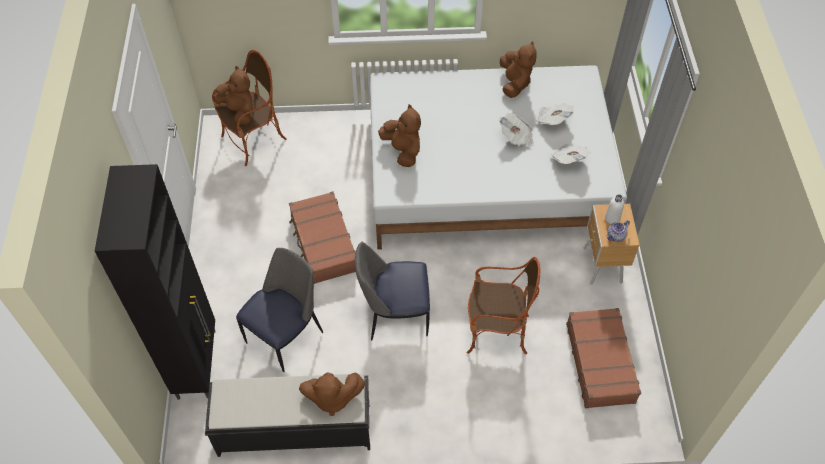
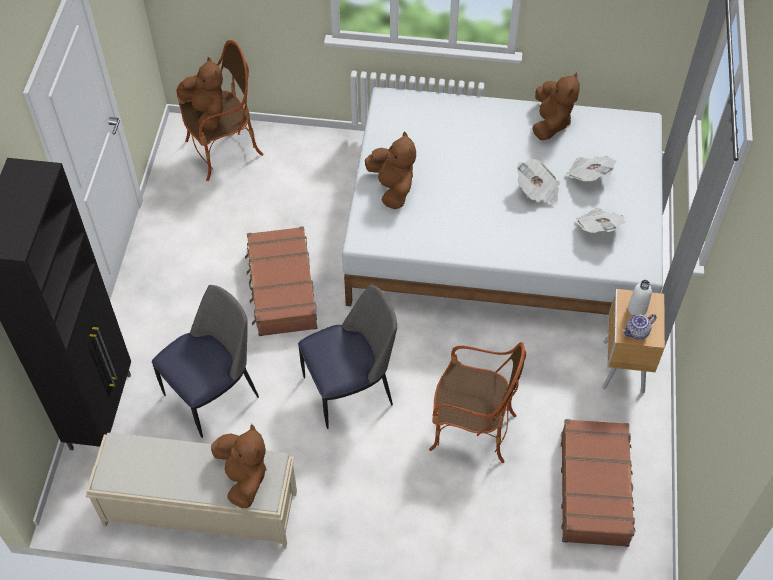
camera: 10 degrees right, 0 degrees up
black bench [205,373,370,457] -> beige bench [86,432,297,549]
brown plush toy [299,373,365,416] -> brown plush toy turned 120 degrees counterclockwise [211,424,266,508]
chair [355,242,430,341] -> chair turned 150 degrees clockwise [298,285,397,429]

